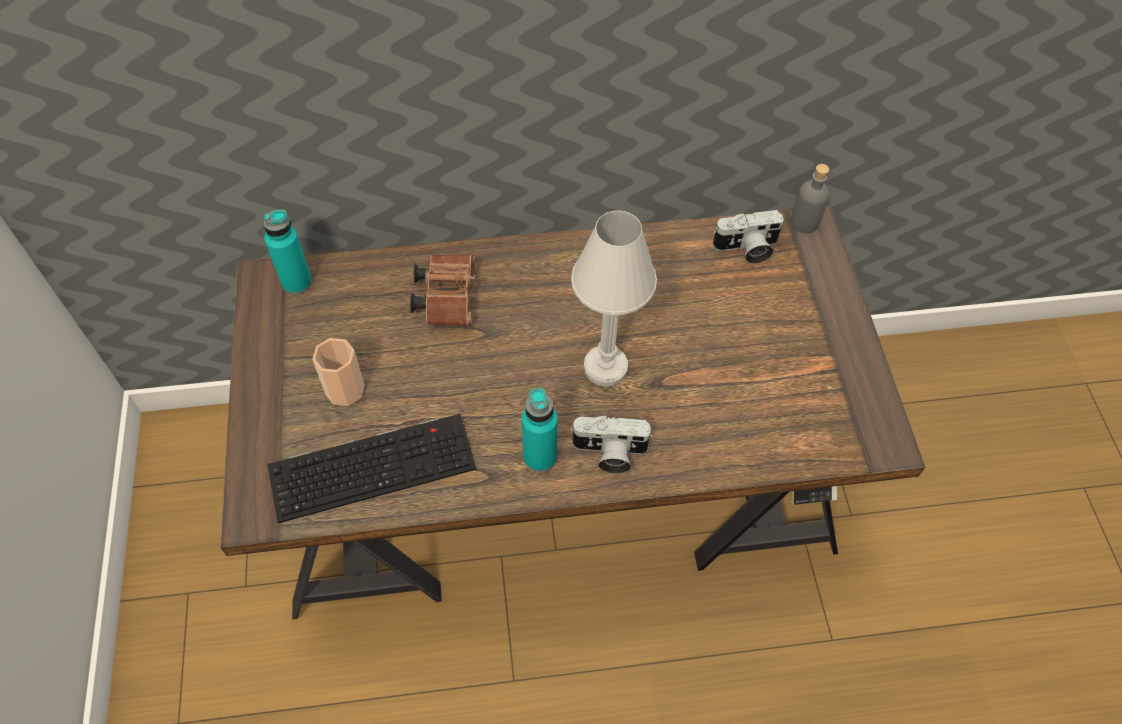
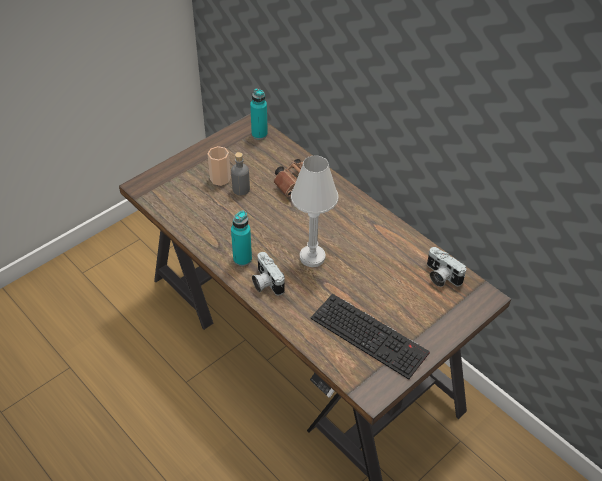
camera: 55 degrees right, 10 degrees down
keyboard [267,414,476,523] -> keyboard moved to [311,294,430,380]
grey bottle [790,164,830,233] -> grey bottle moved to [231,152,250,196]

